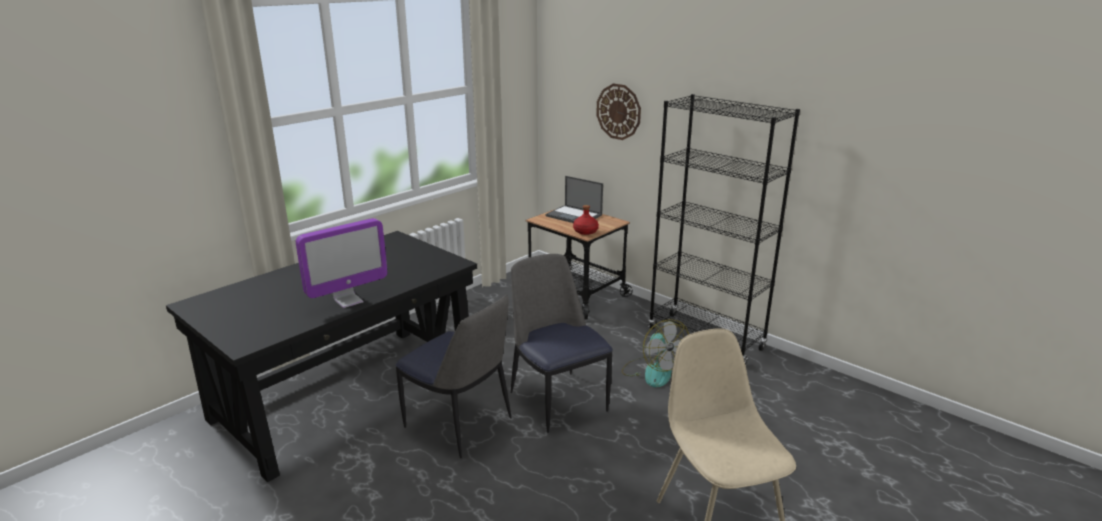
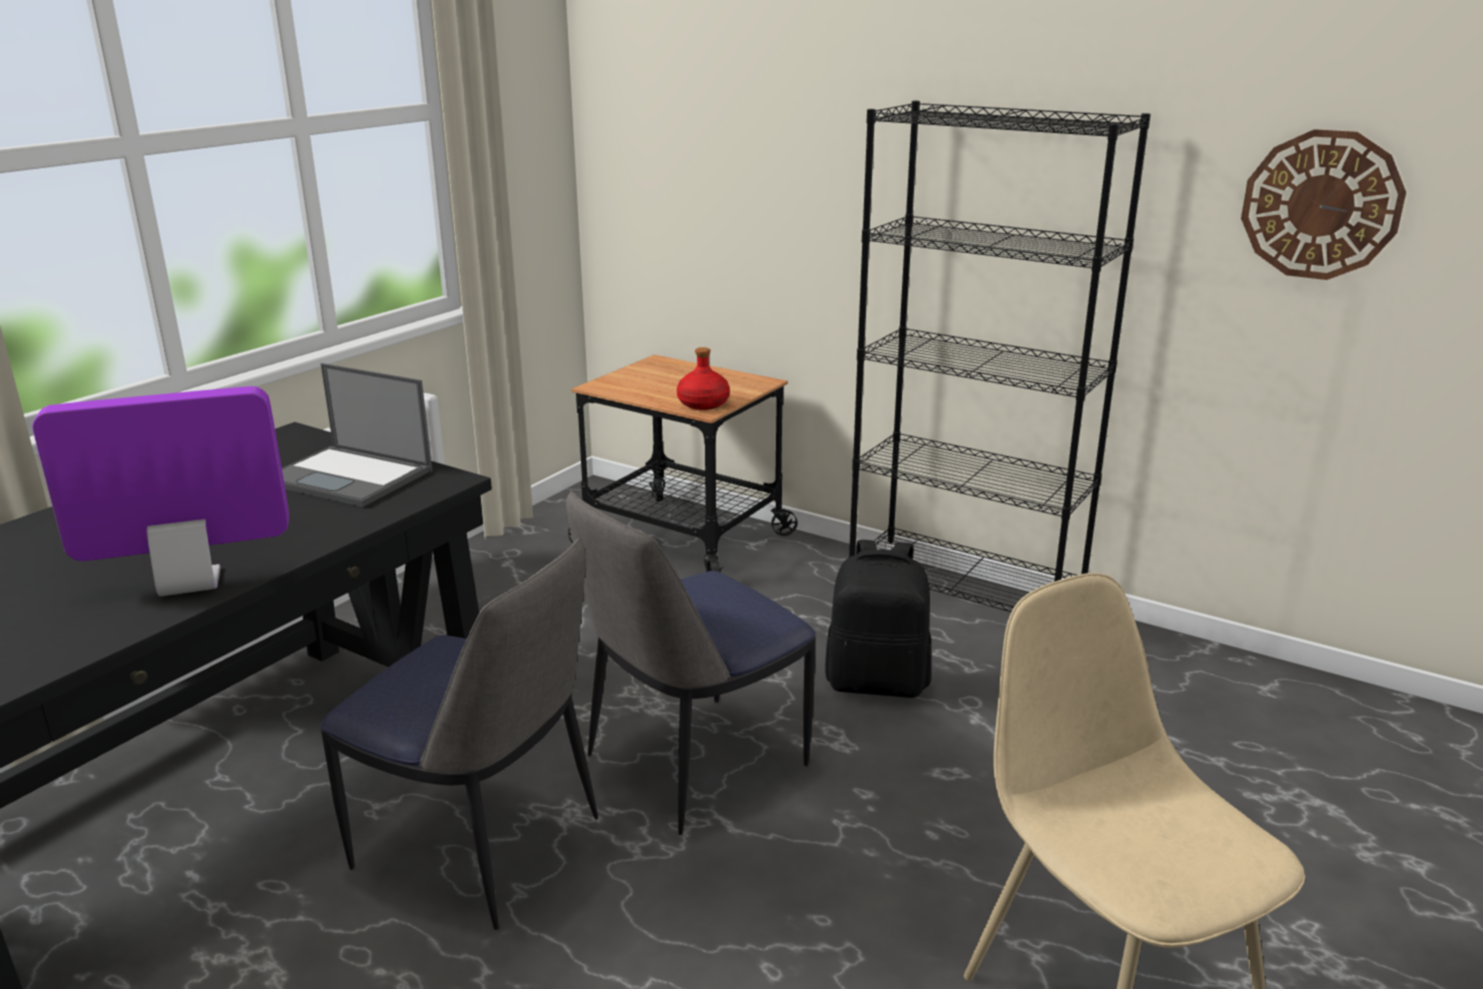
camera: 10 degrees left, 0 degrees up
monitor [296,218,388,308] -> monitor turned 150 degrees counterclockwise [32,386,289,596]
chair [511,254,613,433] -> chair turned 90 degrees counterclockwise [566,491,816,835]
laptop [545,176,603,223] -> laptop moved to [282,363,432,507]
wall clock [596,83,641,140] -> wall clock moved to [1241,129,1406,280]
fan [622,319,689,387] -> black backpack [825,540,931,698]

